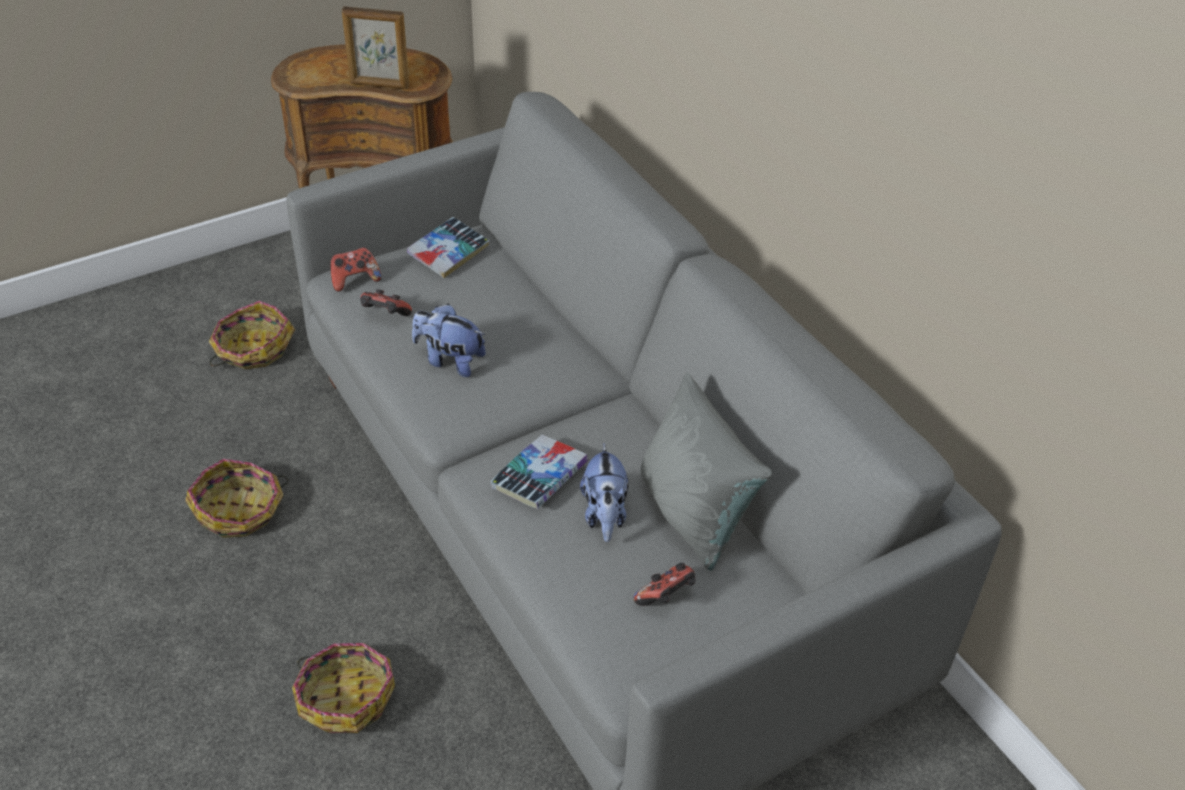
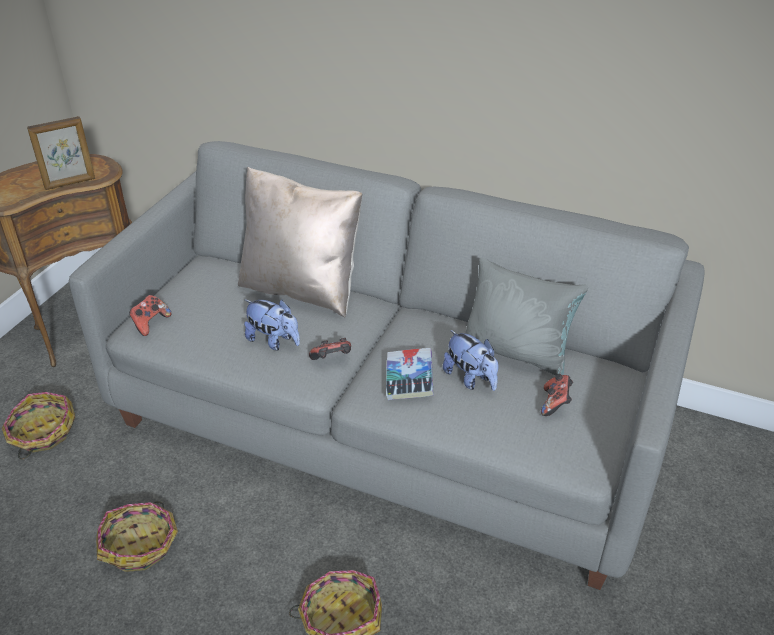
camera: 35 degrees left, 5 degrees down
game controller [360,289,412,316] -> game controller moved to [309,338,351,360]
book [407,217,489,278] -> none
plush toy [412,304,486,377] -> plush toy turned 135 degrees counterclockwise [244,300,300,350]
none -> beige pillow [238,167,363,318]

